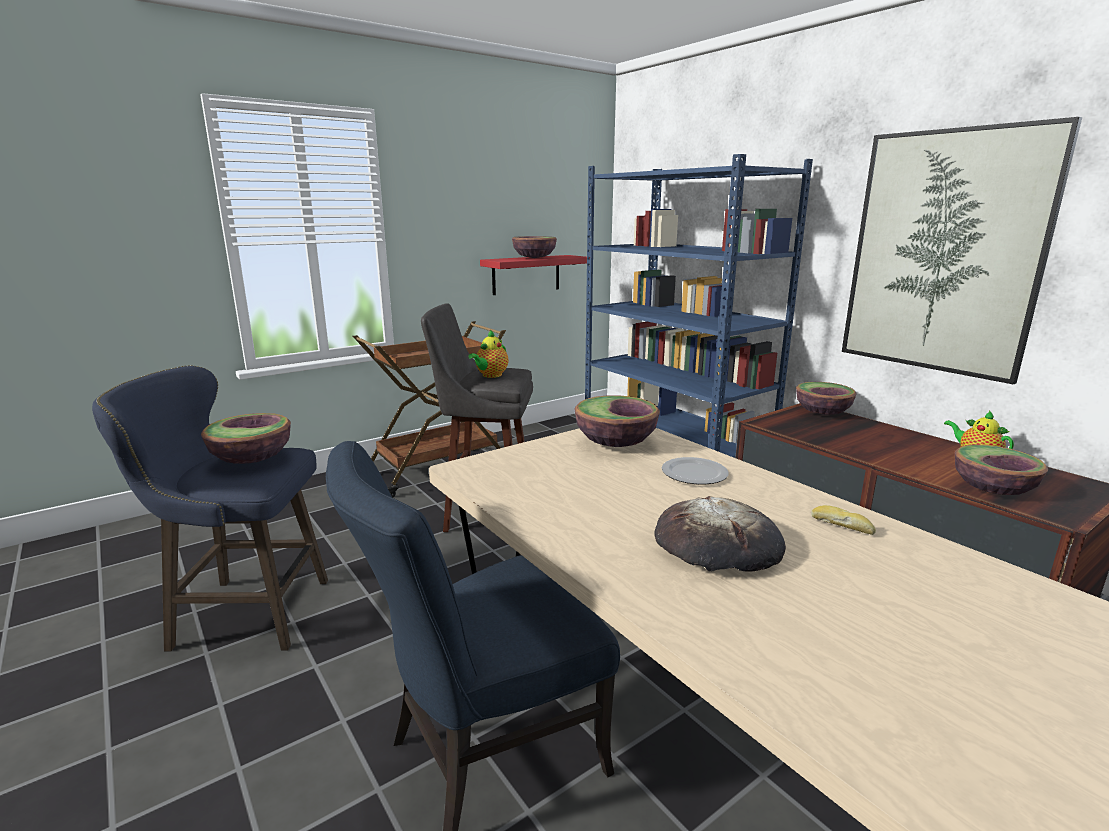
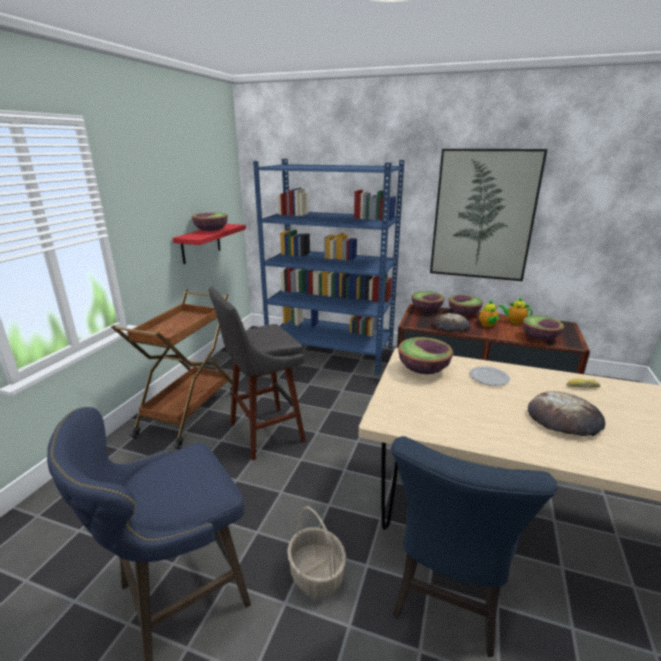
camera: 35 degrees left, 5 degrees up
bowl [201,413,291,464] -> bowl moved to [449,295,483,316]
teapot [468,330,508,378] -> teapot moved to [479,300,499,327]
none -> basket [287,506,346,596]
none -> bread [432,313,471,332]

